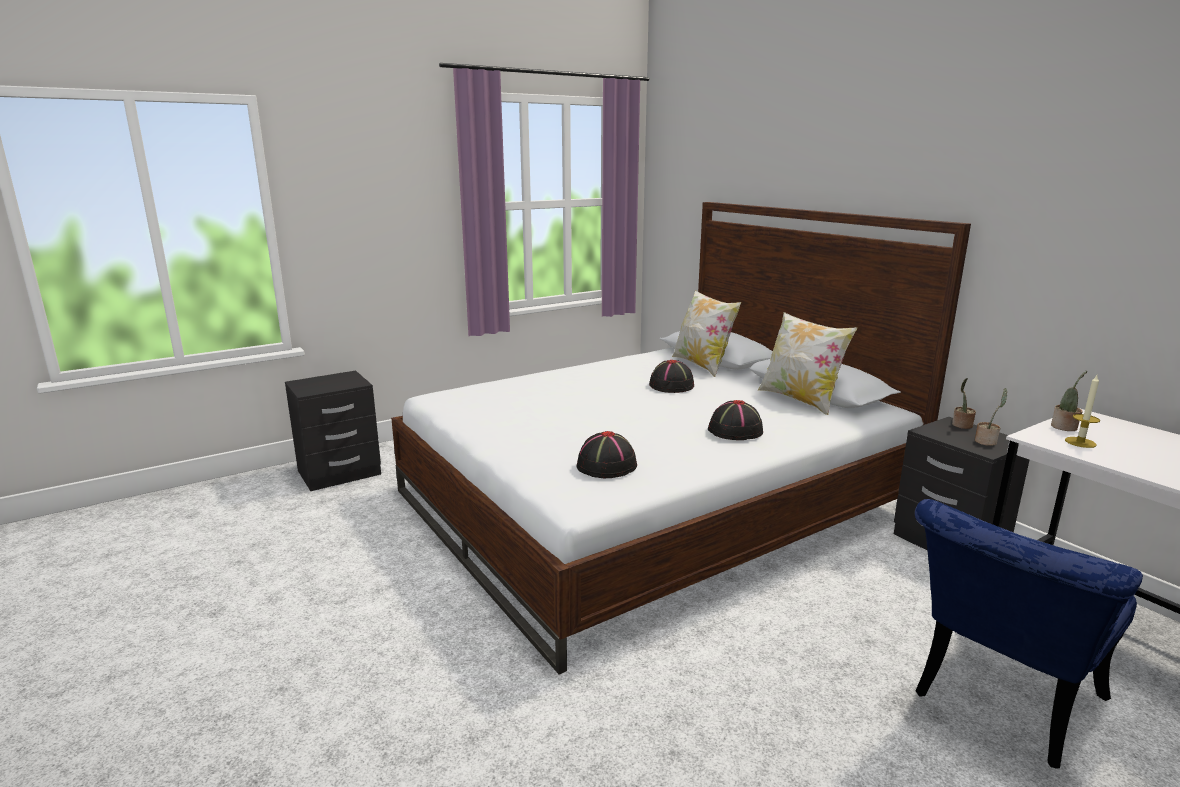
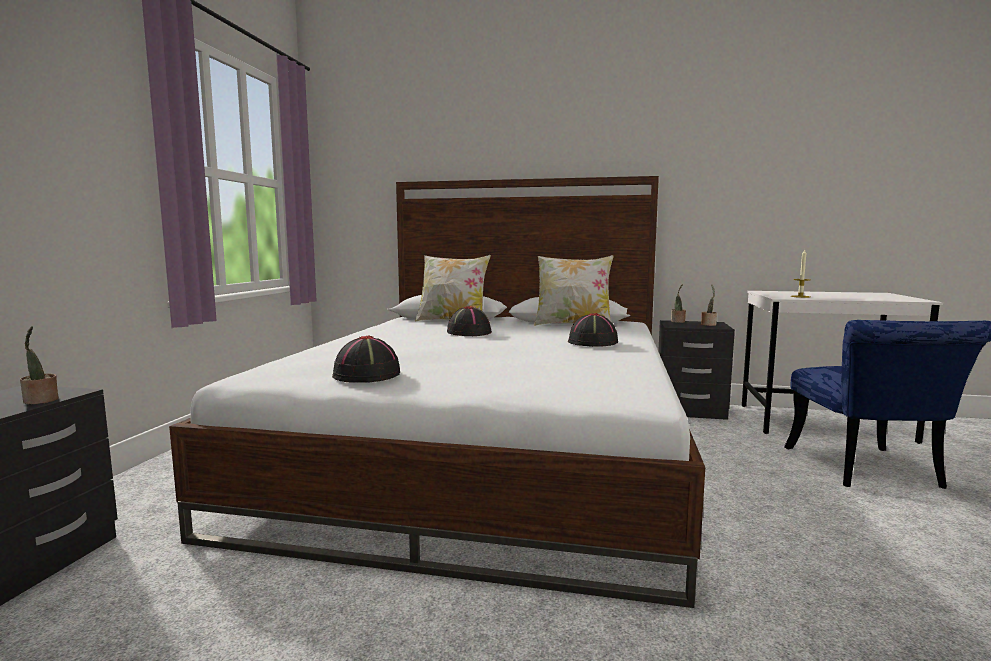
camera: 45 degrees left, 10 degrees down
black hat [577,431,637,478] -> black hat moved to [332,335,400,383]
potted plant [1051,371,1087,431] -> potted plant moved to [20,326,59,404]

